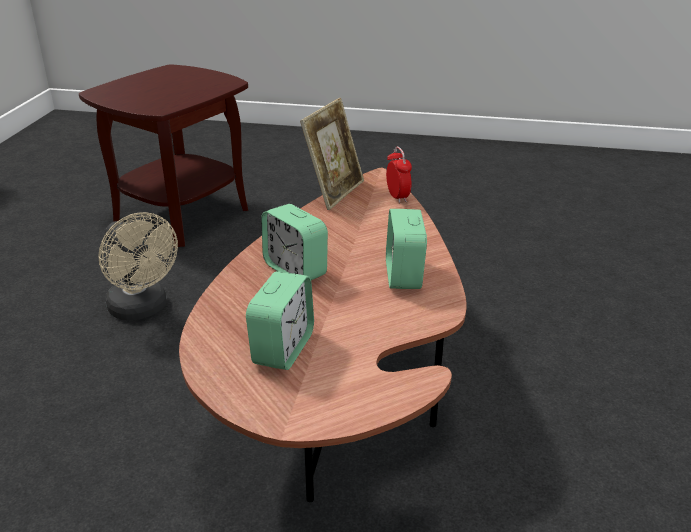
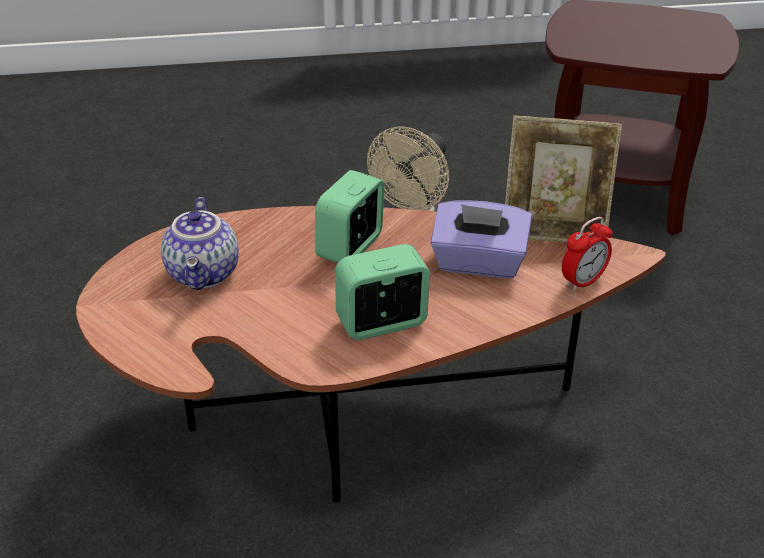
camera: 70 degrees right, 5 degrees up
alarm clock [246,271,314,370] -> teapot [161,197,239,290]
none -> purple tissue box [431,200,532,278]

